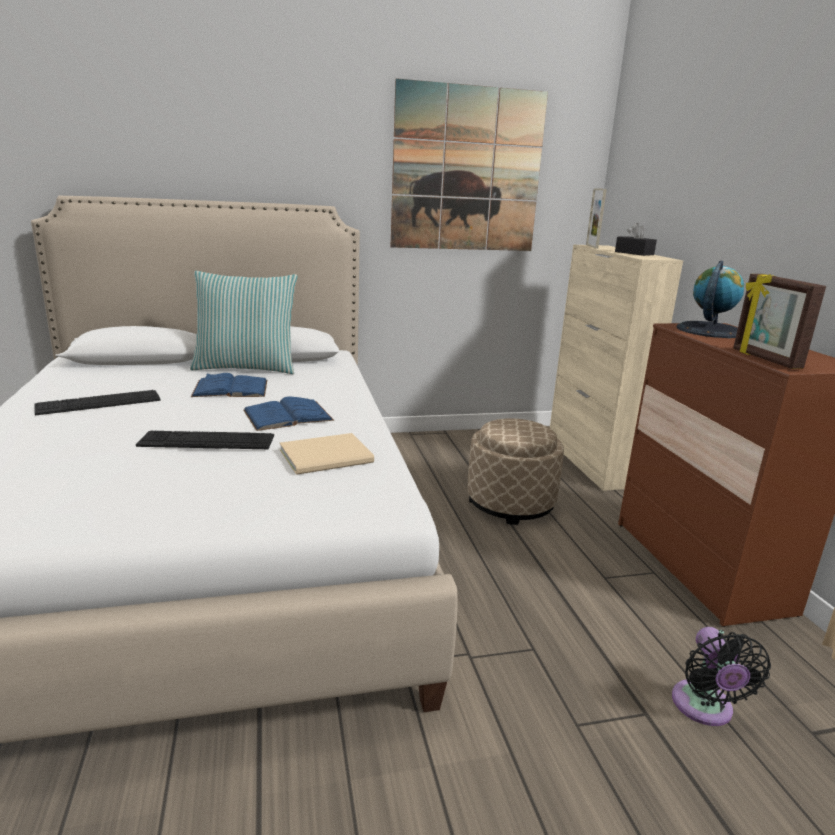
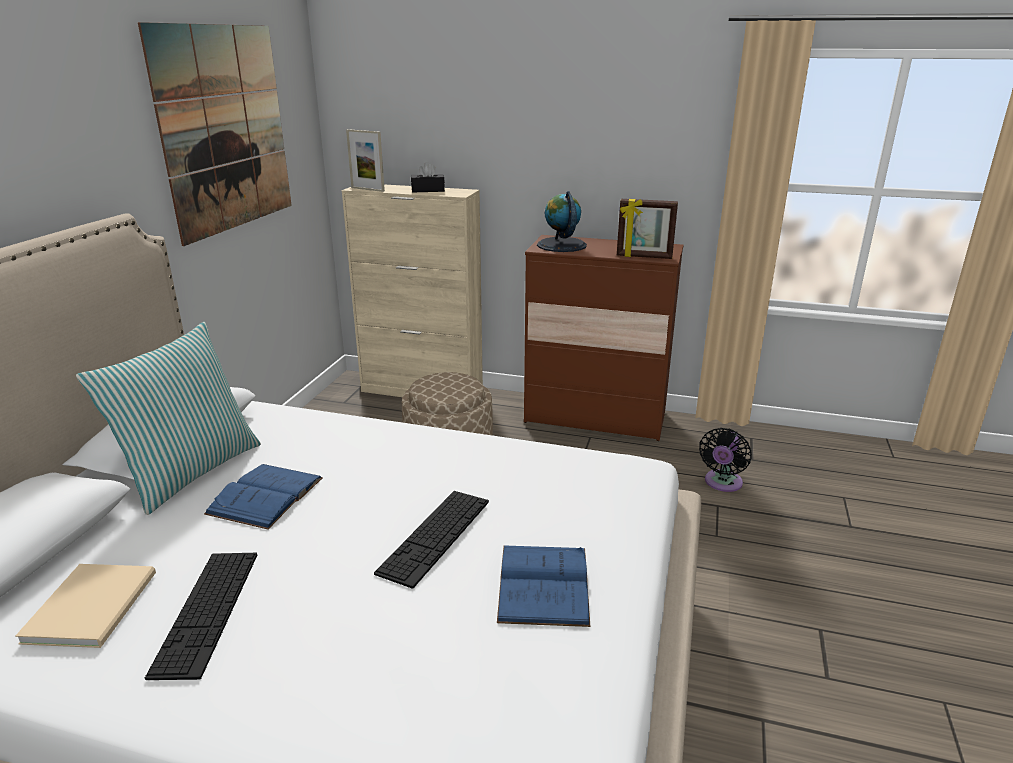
camera: 60 degrees left, 5 degrees up
blue book [243,396,334,431] -> blue book moved to [497,545,590,627]
beige book [280,433,374,475] -> beige book moved to [15,564,156,648]
black fan [672,627,771,726] -> black fan turned 90 degrees clockwise [699,428,752,492]

